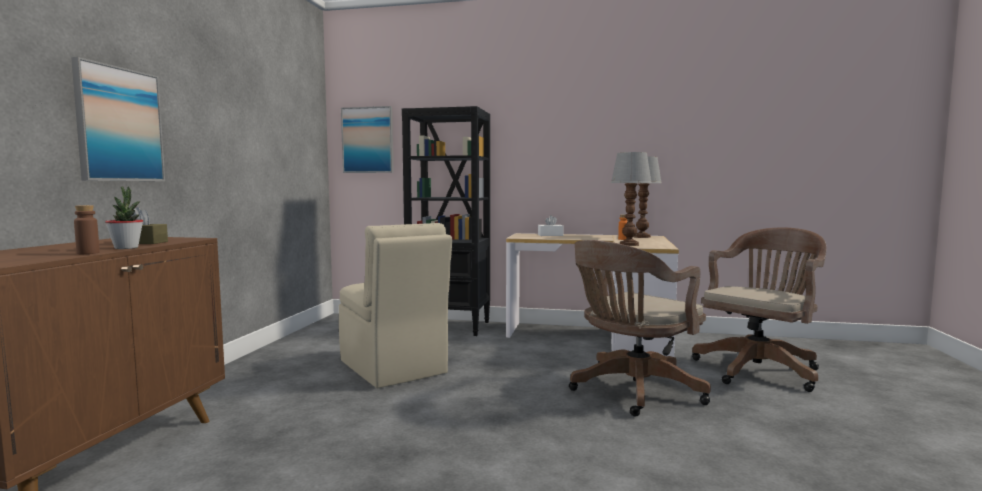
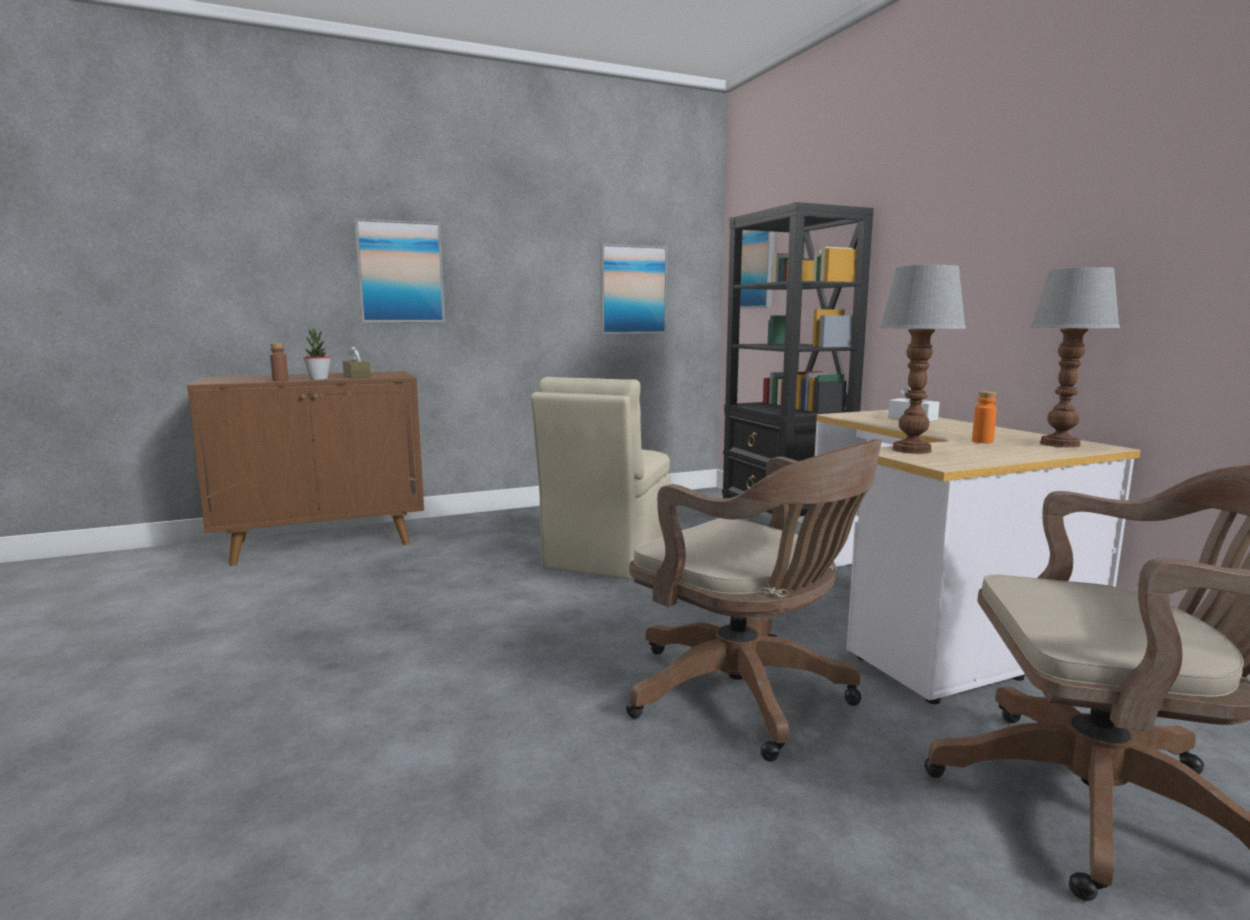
camera: 55 degrees right, 5 degrees up
brown office chair [569,240,711,417] -> brown office chair turned 150 degrees counterclockwise [626,439,882,762]
none -> picture [600,244,667,334]

